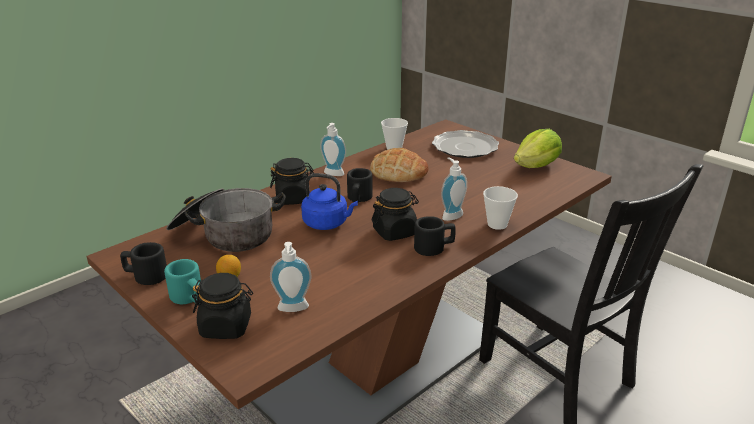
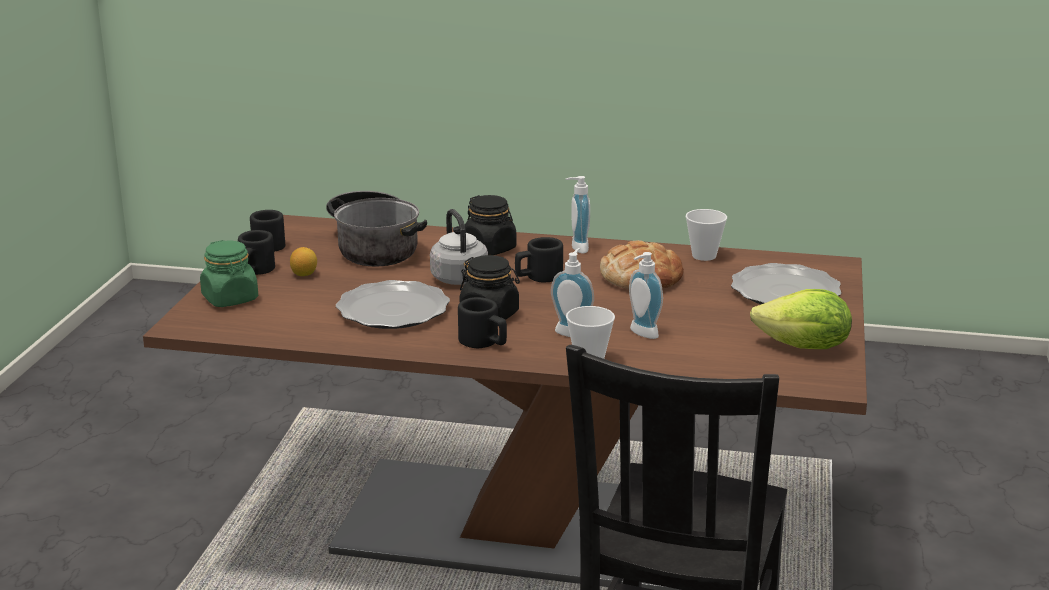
camera: 55 degrees right, 5 degrees down
turquoise mug [164,259,201,304] -> black mug [238,230,275,275]
black jar [192,273,253,339] -> green jar [200,240,258,307]
soap dispenser [270,242,312,312] -> soap dispenser moved to [629,252,663,339]
blue kettle [301,173,358,230] -> grey kettle [430,209,488,285]
none -> plate [336,280,450,329]

